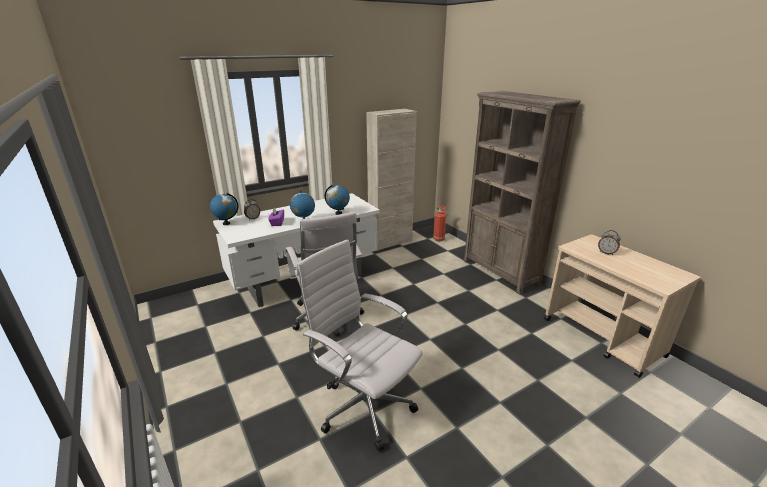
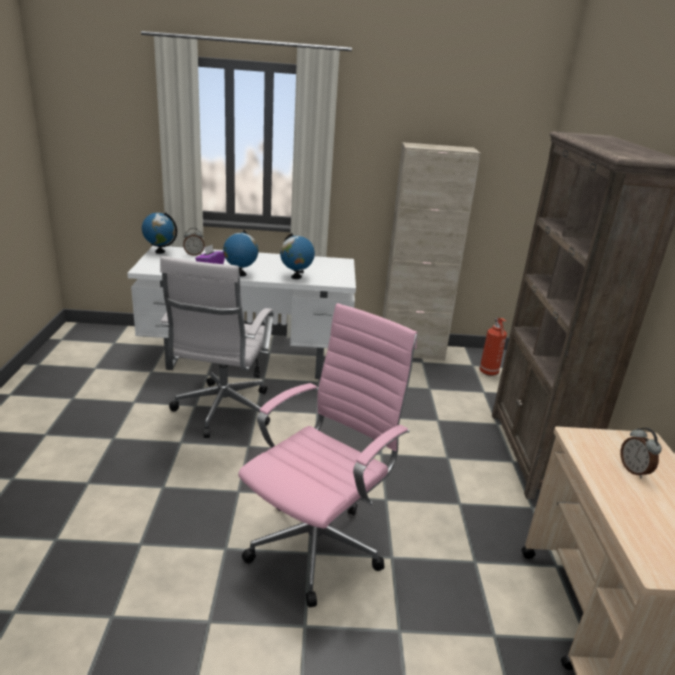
camera: 30 degrees right, 0 degrees up
white office chair [296,239,423,452] -> none
none -> pink office chair [238,303,417,608]

